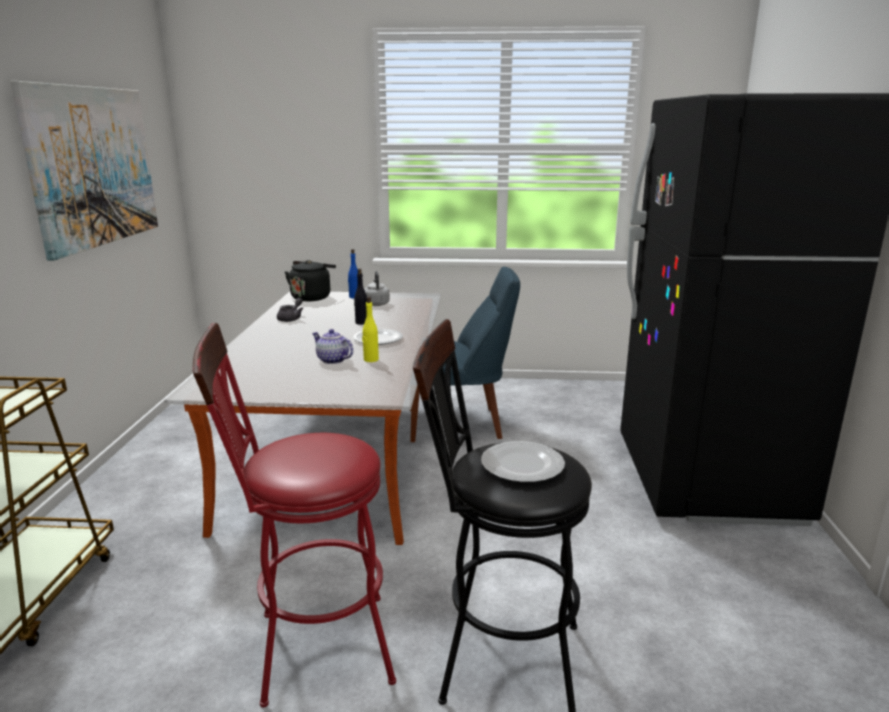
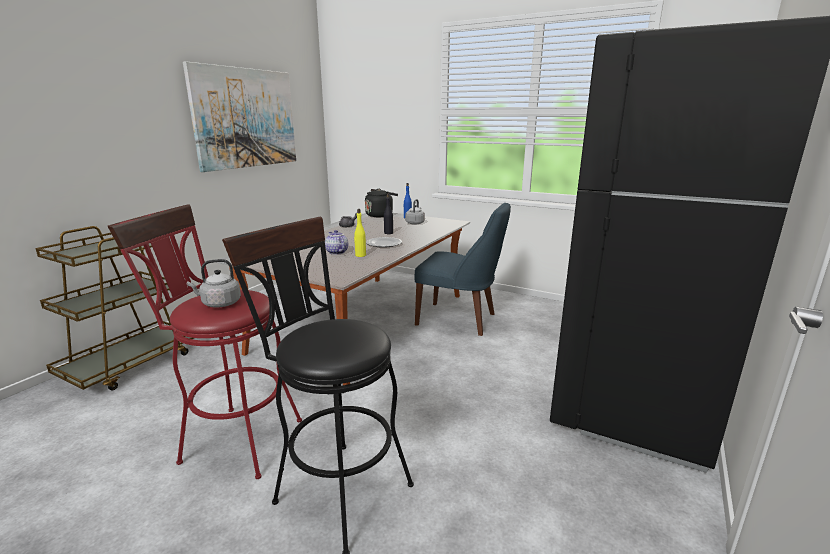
camera: 25 degrees right, 0 degrees up
plate [481,441,565,482] -> none
none -> grey kettle [187,259,241,308]

